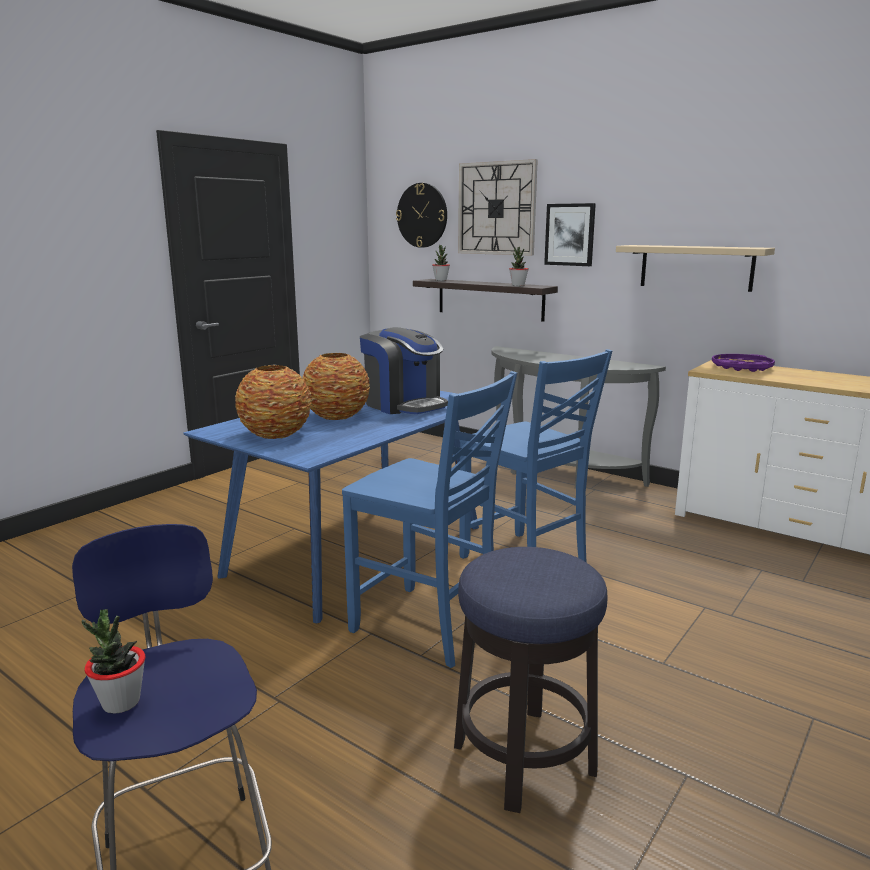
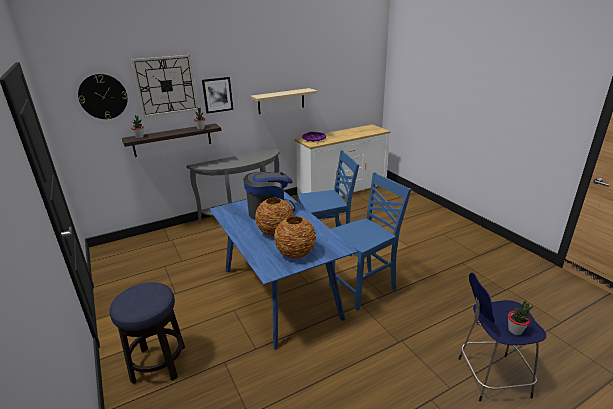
camera: 65 degrees left, 10 degrees up
stool [454,547,608,813] -> stool moved to [110,282,185,384]

